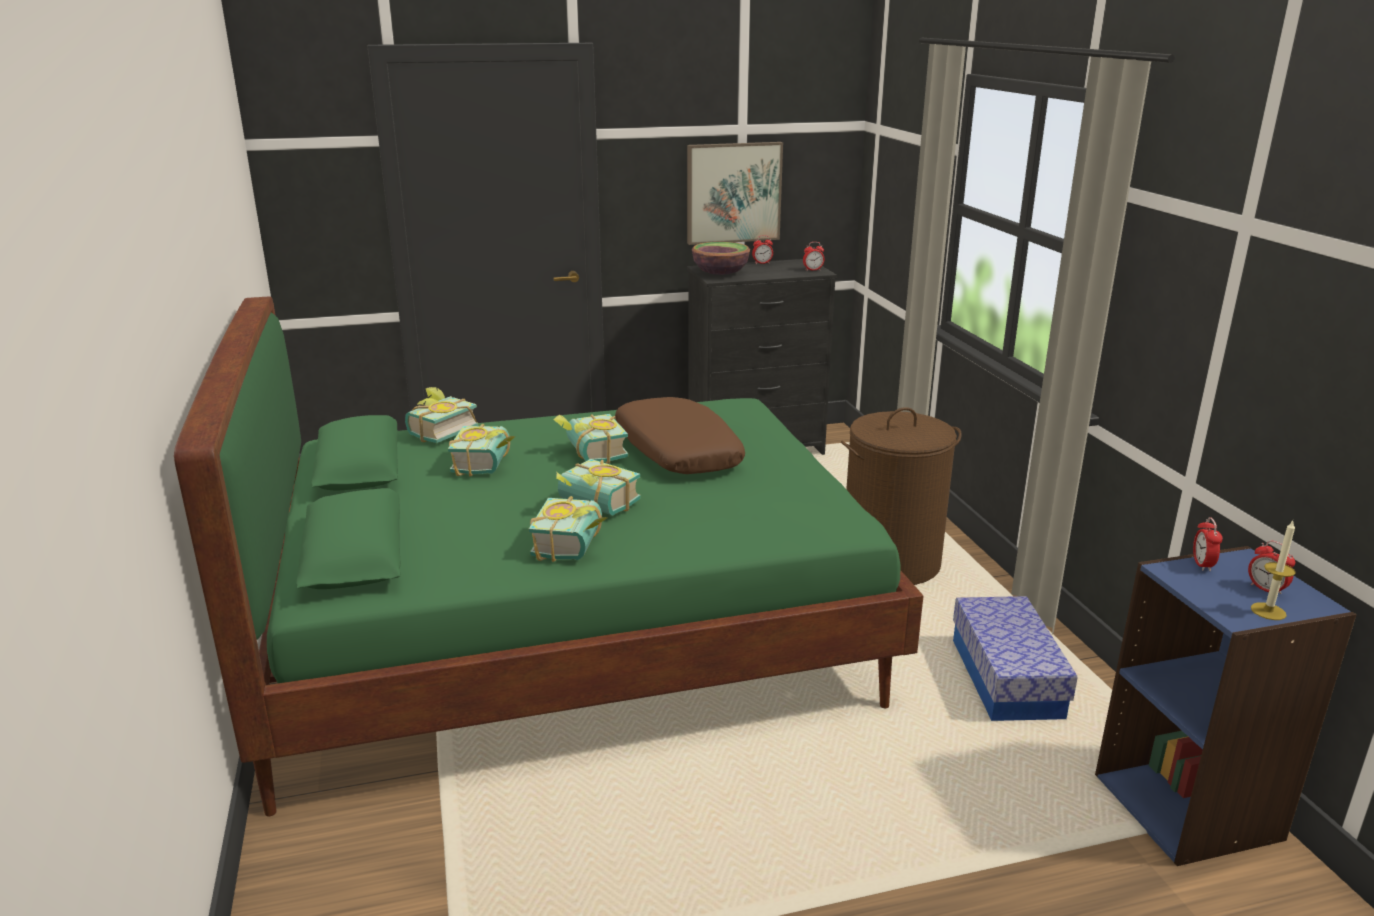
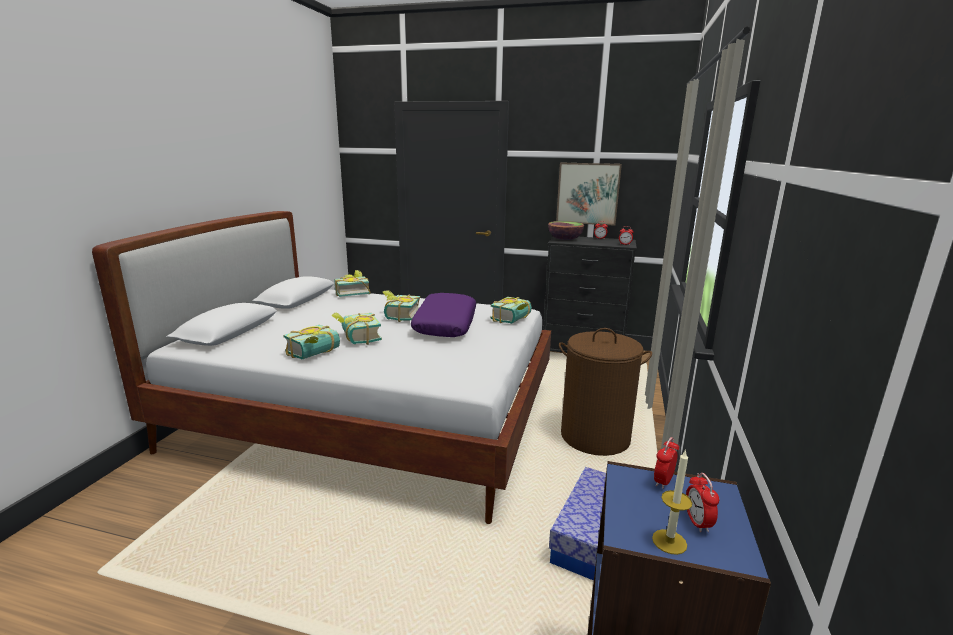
camera: 30 degrees right, 5 degrees down
green bed [174,296,924,816] -> white bed [92,211,551,524]
book [448,424,515,477] -> book moved to [490,297,532,324]
brown pillow [615,397,745,474] -> purple pillow [411,293,476,337]

